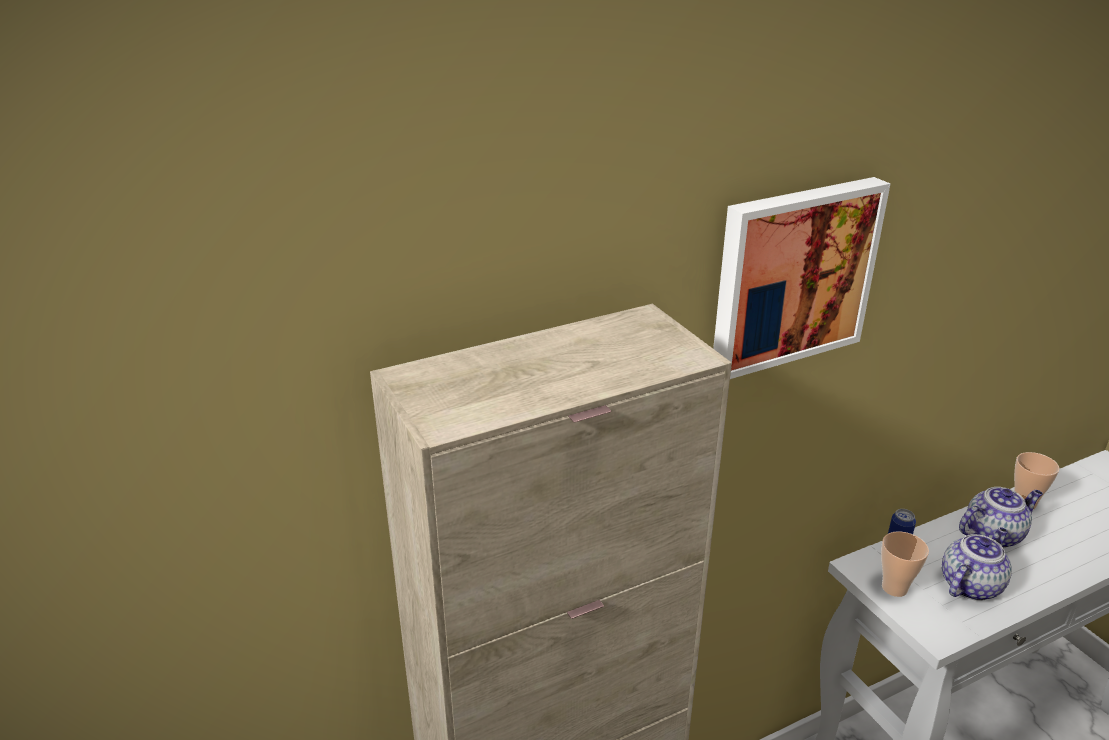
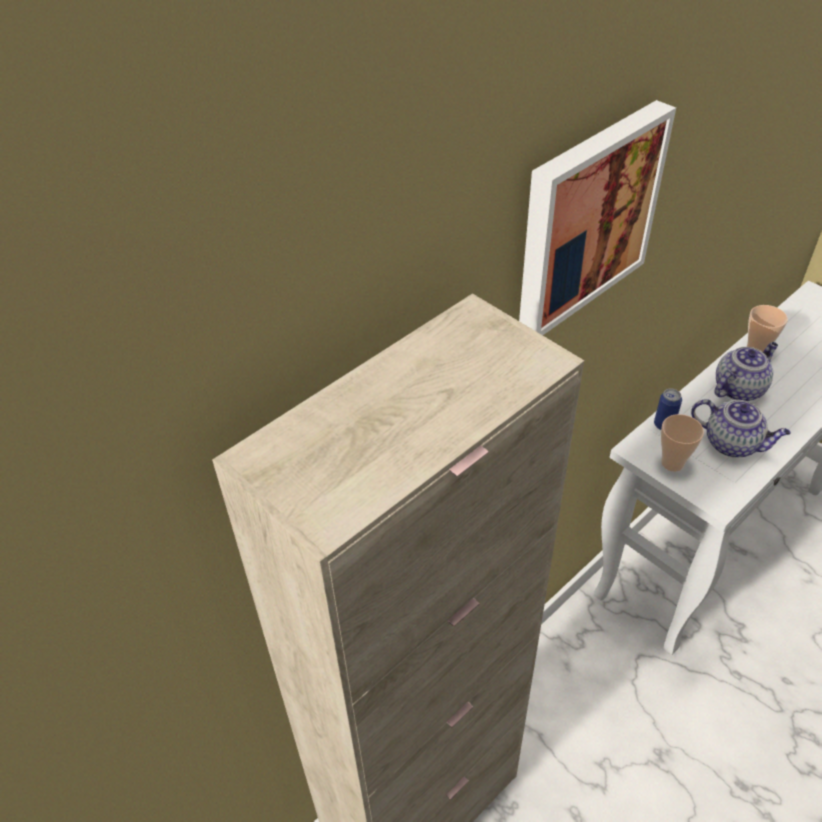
camera: 15 degrees left, 15 degrees up
teapot [942,527,1012,601] -> teapot turned 90 degrees clockwise [691,399,791,457]

